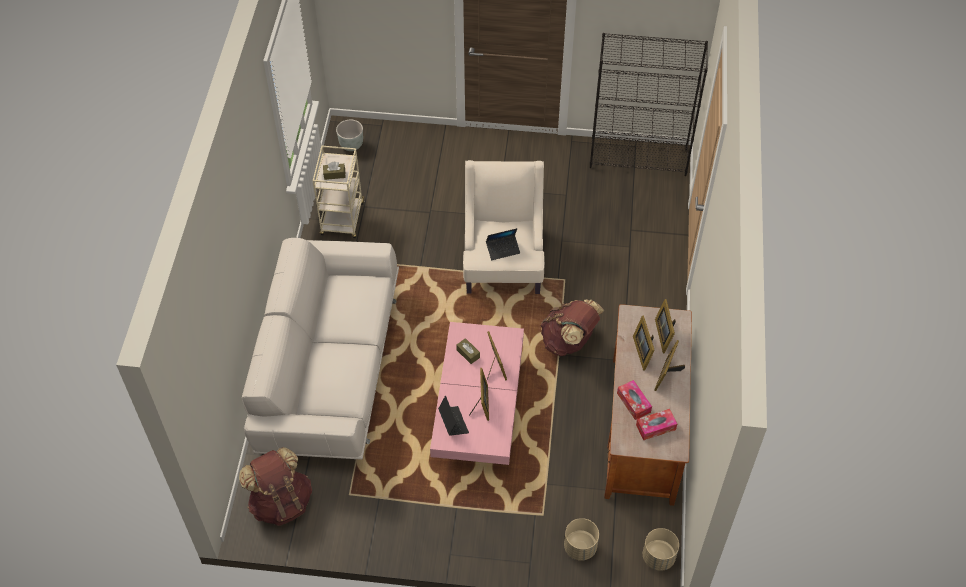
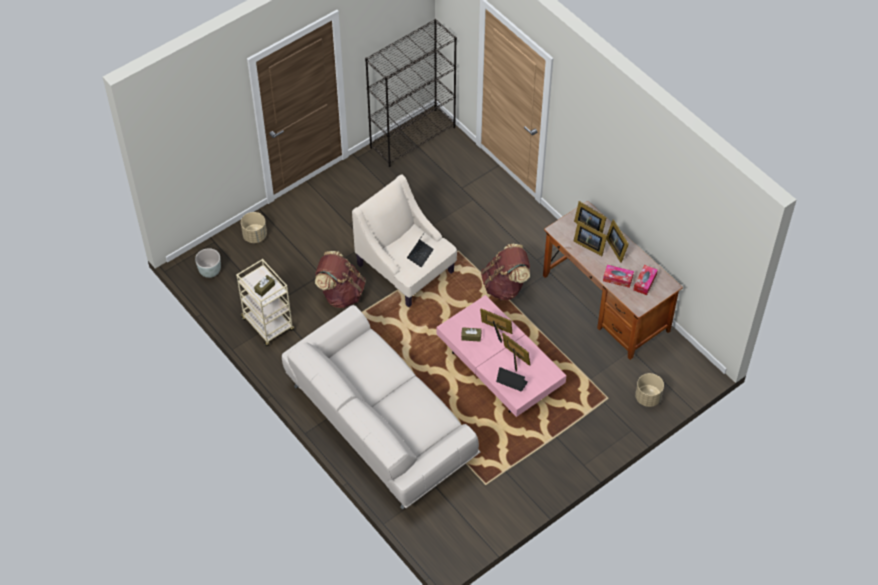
camera: 45 degrees left, 0 degrees up
brown backpack [239,447,312,526] -> brown backpack moved to [315,251,365,308]
beige planter [643,528,679,571] -> beige planter moved to [241,212,267,243]

